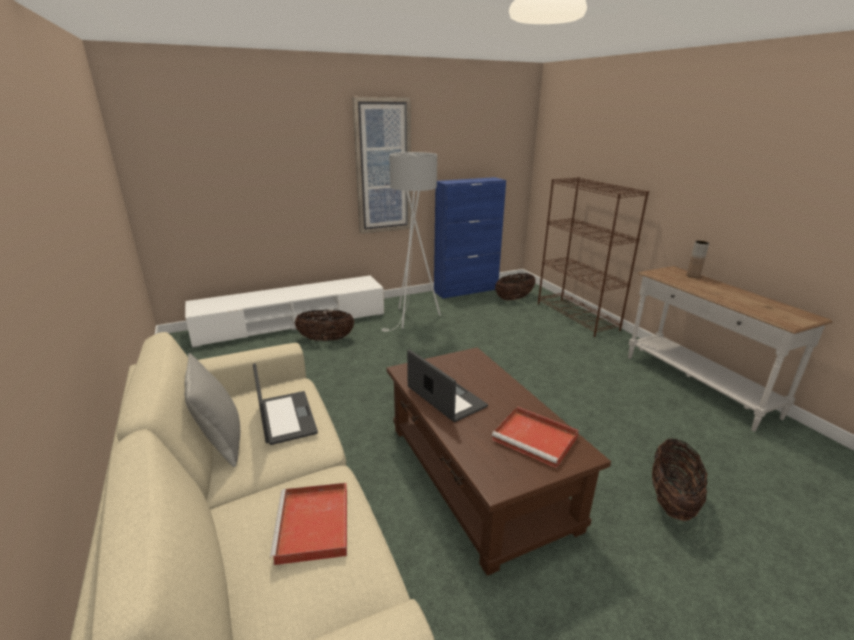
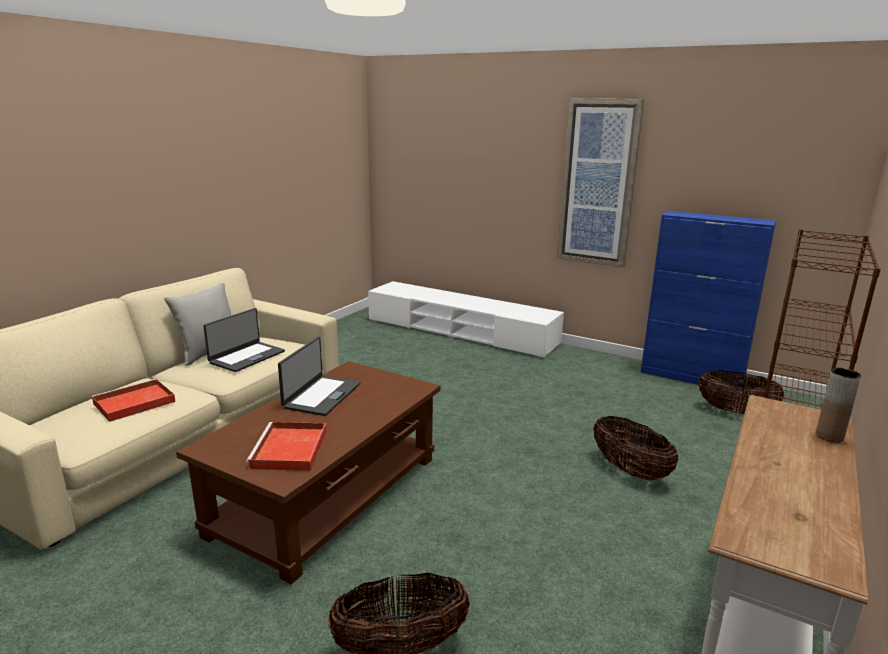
camera: 55 degrees right, 5 degrees down
basket [295,310,354,341] -> basket moved to [593,416,678,480]
white floor lamp [382,152,441,332] -> none

